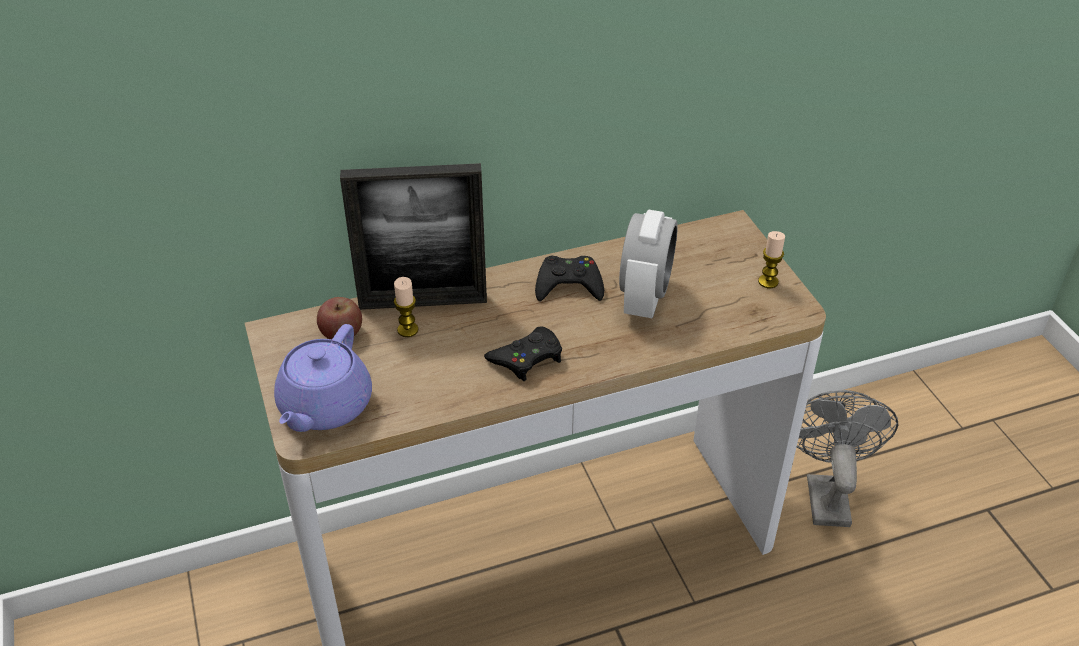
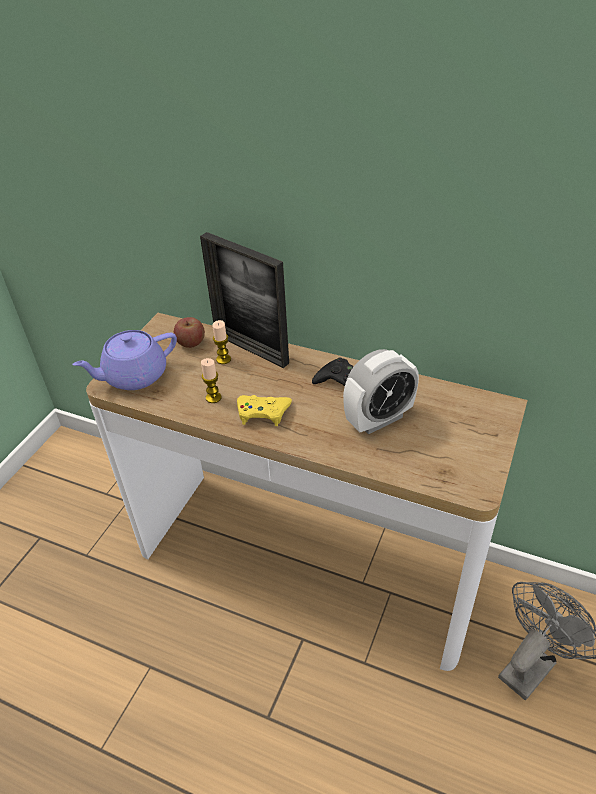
camera: 45 degrees right, 0 degrees up
black game controller [484,327,562,381] -> yellow game controller [237,395,292,426]
candle [758,231,785,288] -> candle moved to [201,358,222,403]

